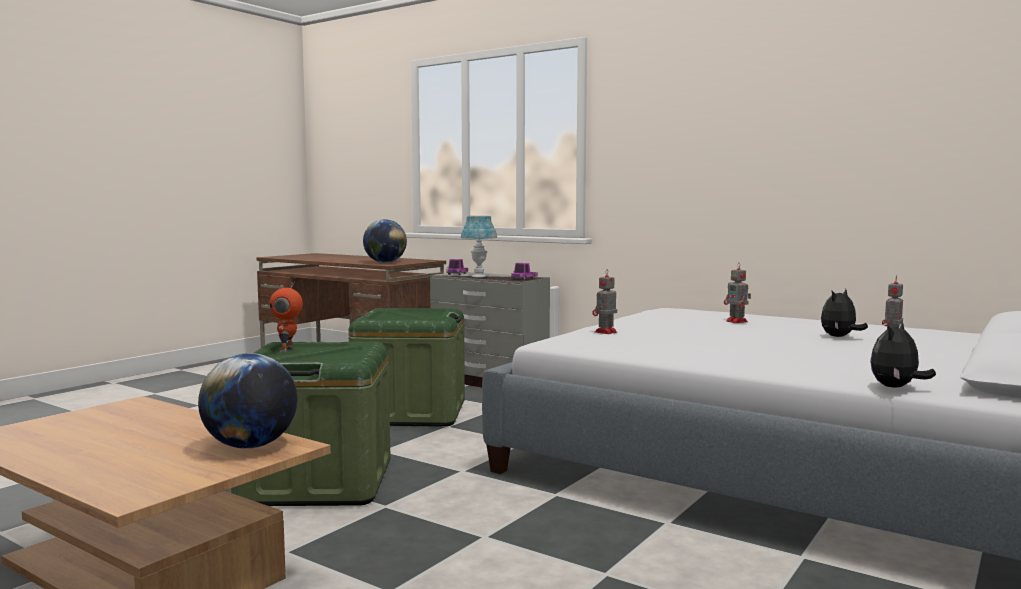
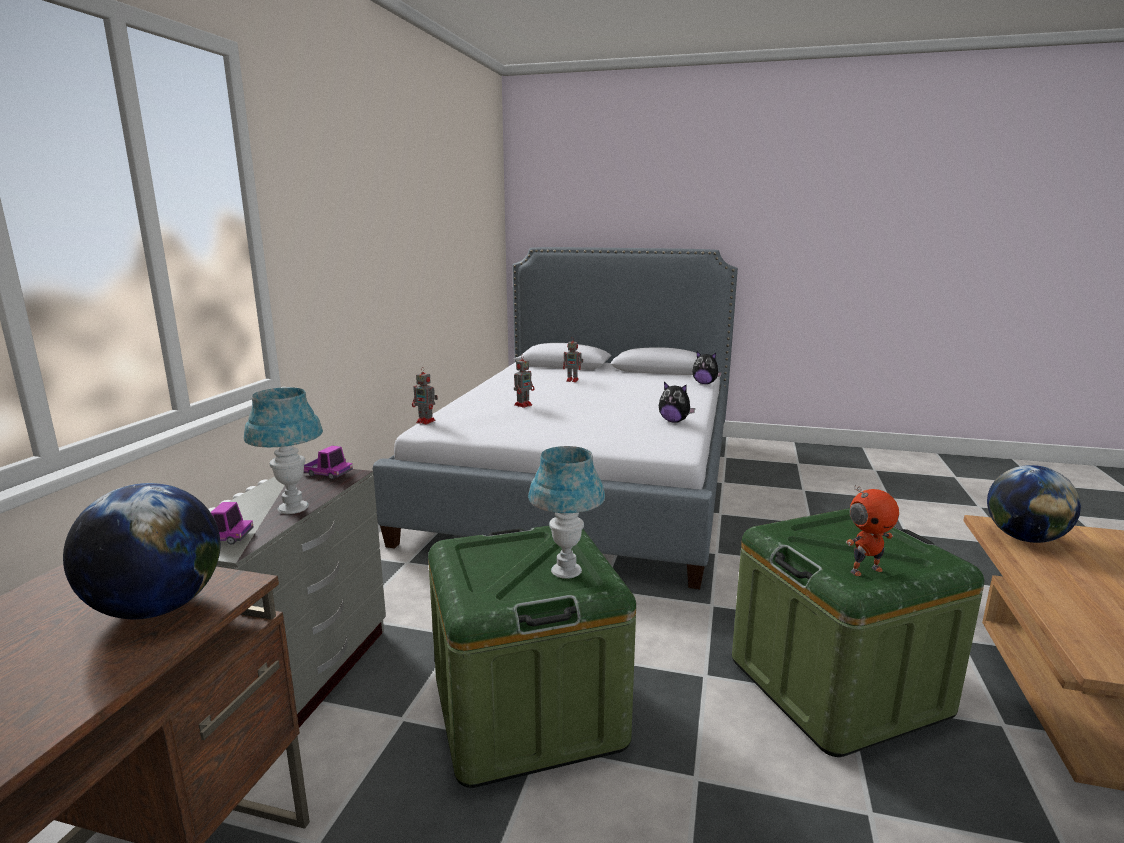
camera: 110 degrees left, 10 degrees up
toy robot [592,270,617,334] -> toy robot moved to [412,368,438,424]
plush toy [821,289,868,337] -> plush toy moved to [659,382,695,423]
none -> blue table lamp [528,446,605,579]

